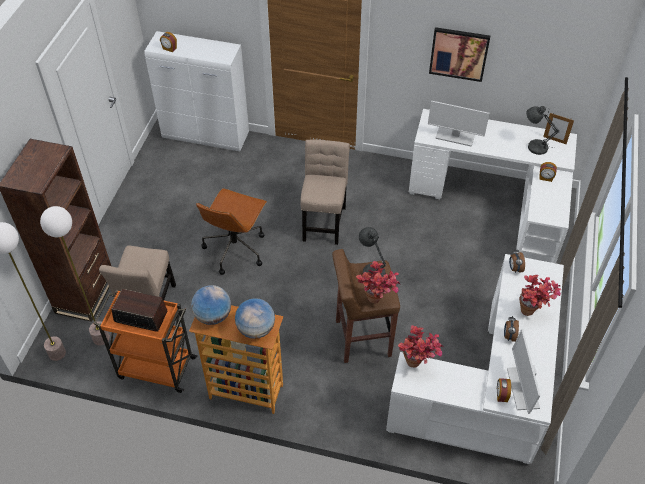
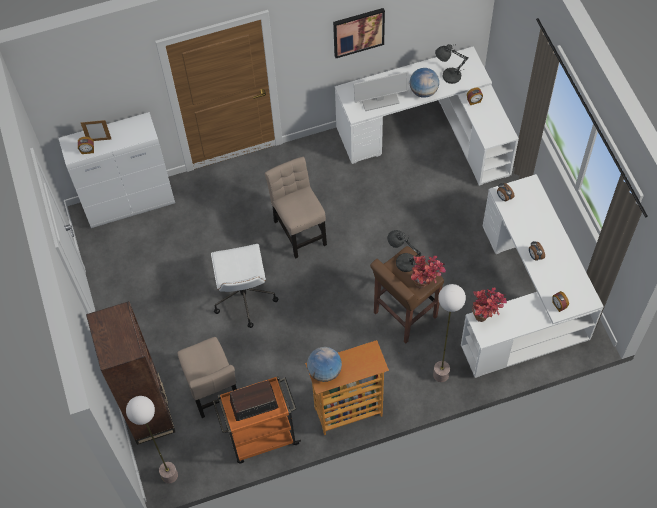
camera: 30 degrees left, 10 degrees up
floor lamp [40,206,110,346] -> floor lamp moved to [433,284,466,382]
brown office chair [196,188,267,275] -> white office chair [211,244,279,328]
globe [235,298,275,339] -> globe moved to [410,68,439,98]
monitor [507,329,541,414] -> none
potted plant [519,275,561,316] -> none
picture frame [543,113,574,144] -> picture frame moved to [81,120,111,141]

